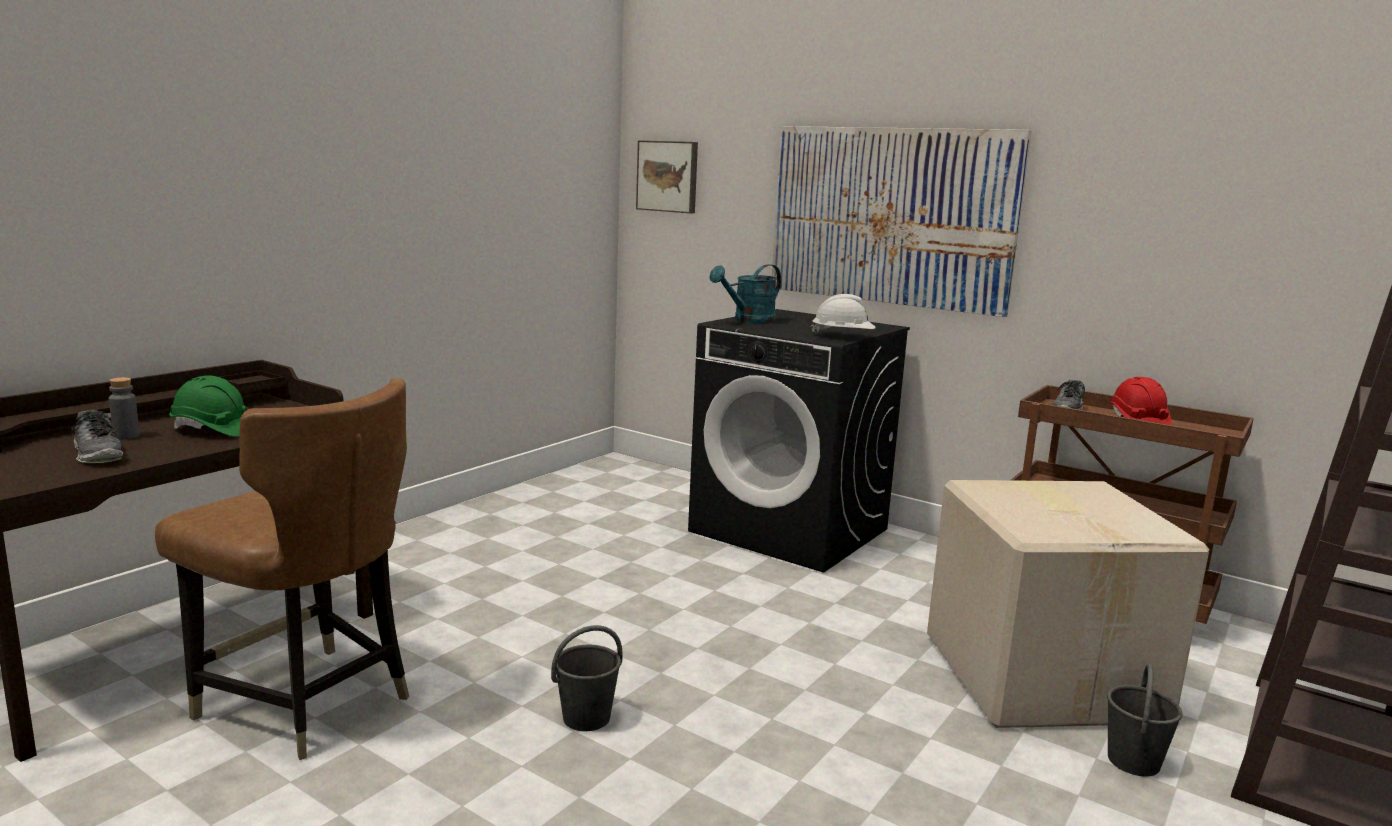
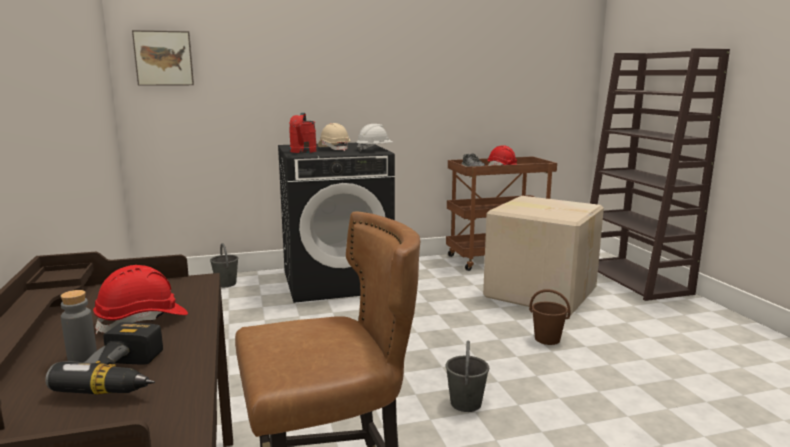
camera: 50 degrees left, 0 degrees up
shoe [71,410,123,463] -> power drill [45,322,163,395]
green hard hat [169,375,248,437] -> red hard hat [93,265,188,334]
turquoise watering can [709,264,781,324] -> red watering can [289,113,317,153]
picture [772,126,1031,317] -> none
grey bucket [1107,664,1183,777] -> grey bucket moved to [210,243,239,287]
none -> beige hard hat [318,123,350,151]
none -> brown bucket [529,289,570,345]

